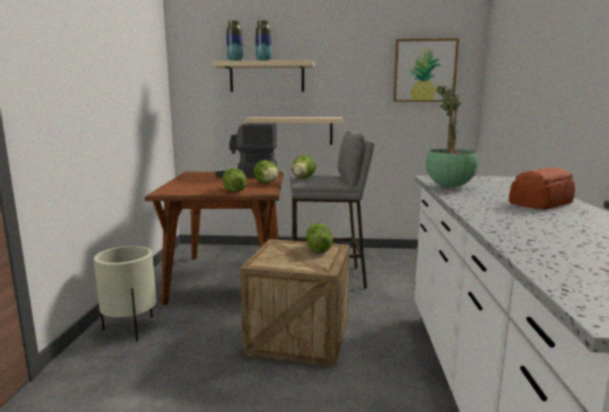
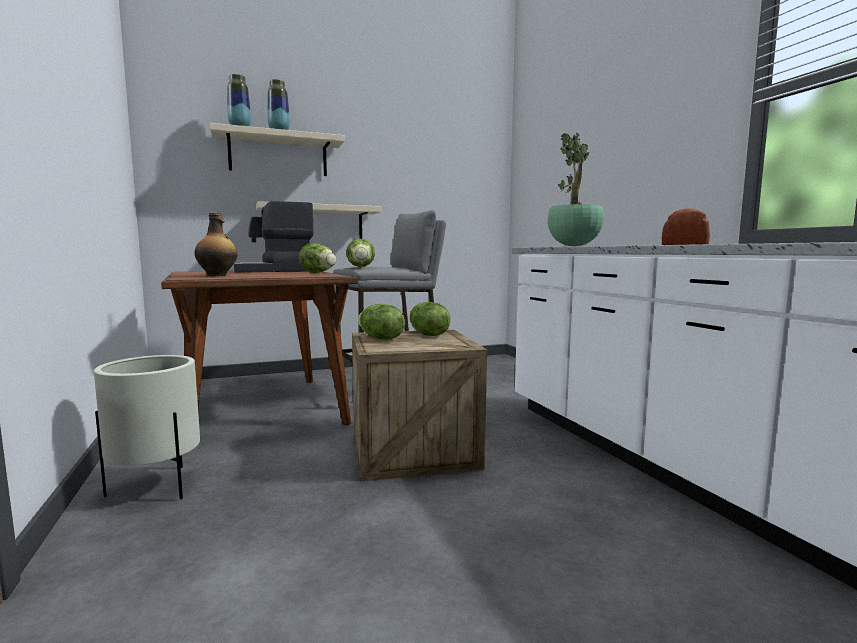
camera: 25 degrees left, 5 degrees down
lettuce [223,168,247,192] -> lettuce moved to [358,304,405,340]
picture [393,38,459,102] -> none
none -> bottle [195,212,238,276]

